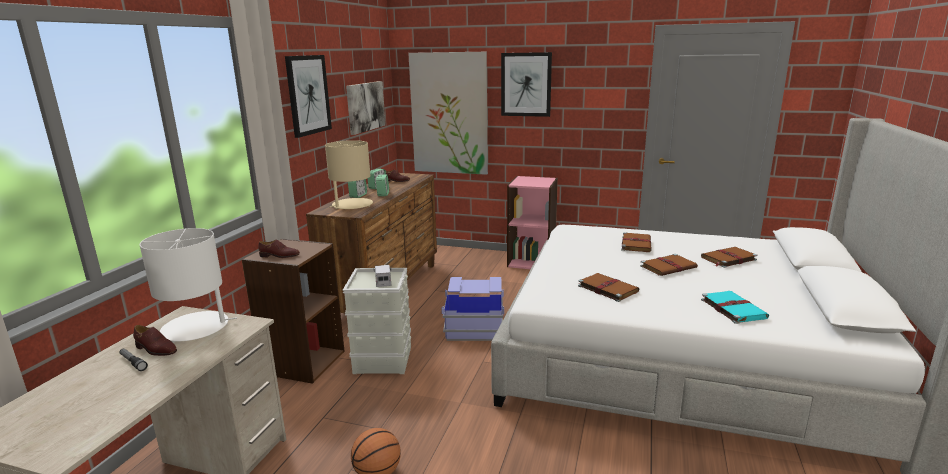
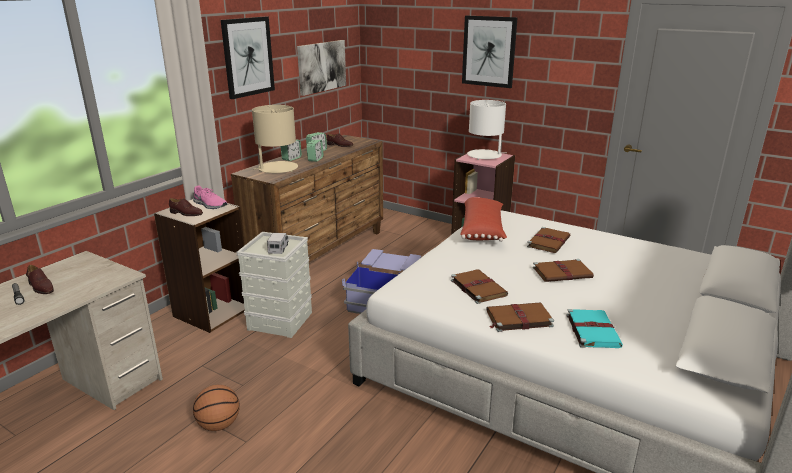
camera: 15 degrees right, 5 degrees up
white table lamp [140,228,237,343] -> white table lamp moved to [467,100,506,160]
picture [408,52,488,175] -> none
brown book [701,247,758,268] -> brown book moved to [487,303,554,332]
none -> pink shoe [193,186,228,209]
none -> red pillow [460,197,507,242]

